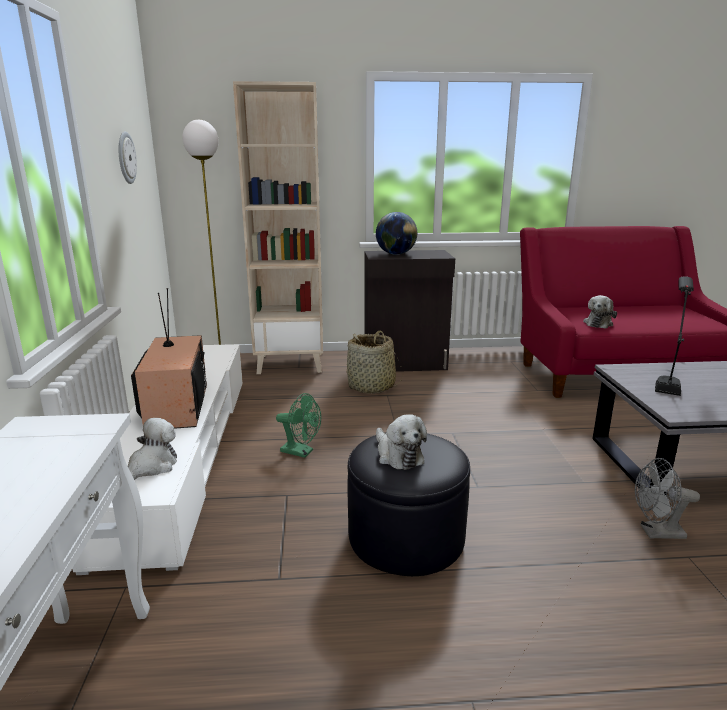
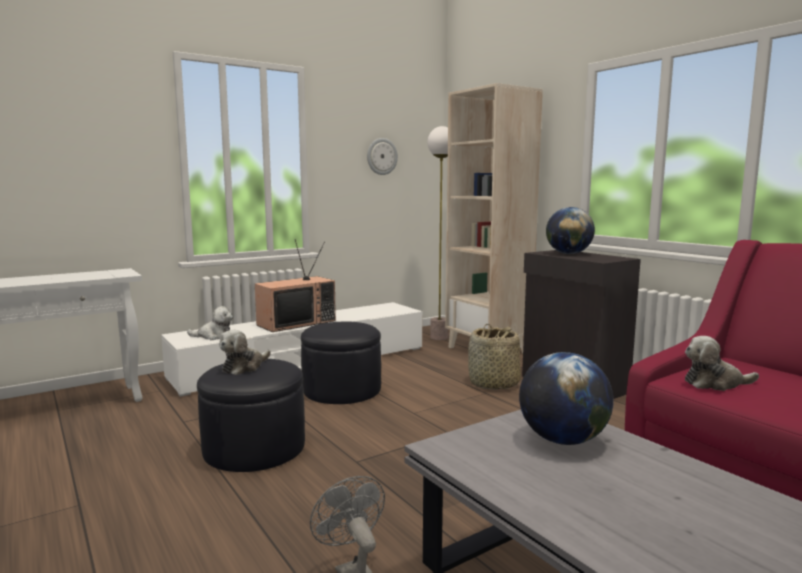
camera: 60 degrees right, 10 degrees down
green fan [276,393,321,458] -> black ottoman [301,321,381,404]
black table lamp [655,276,694,396] -> globe [519,352,613,445]

